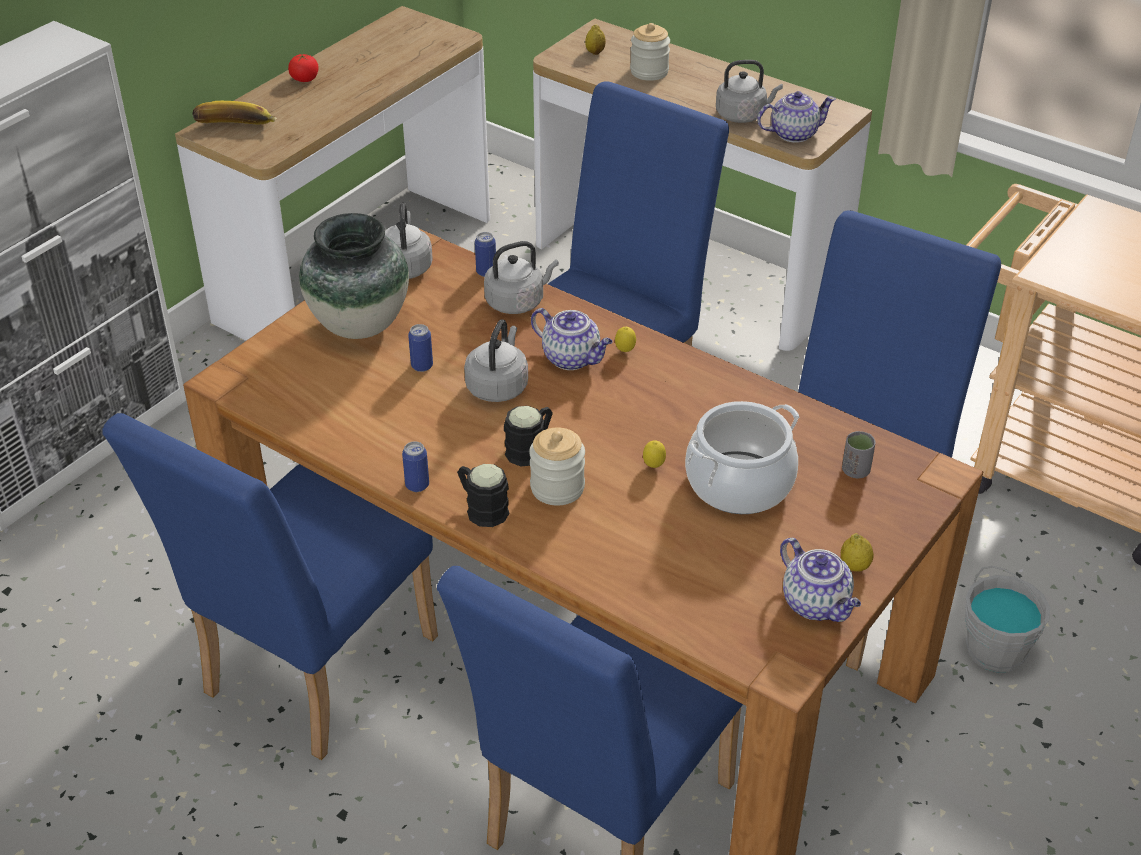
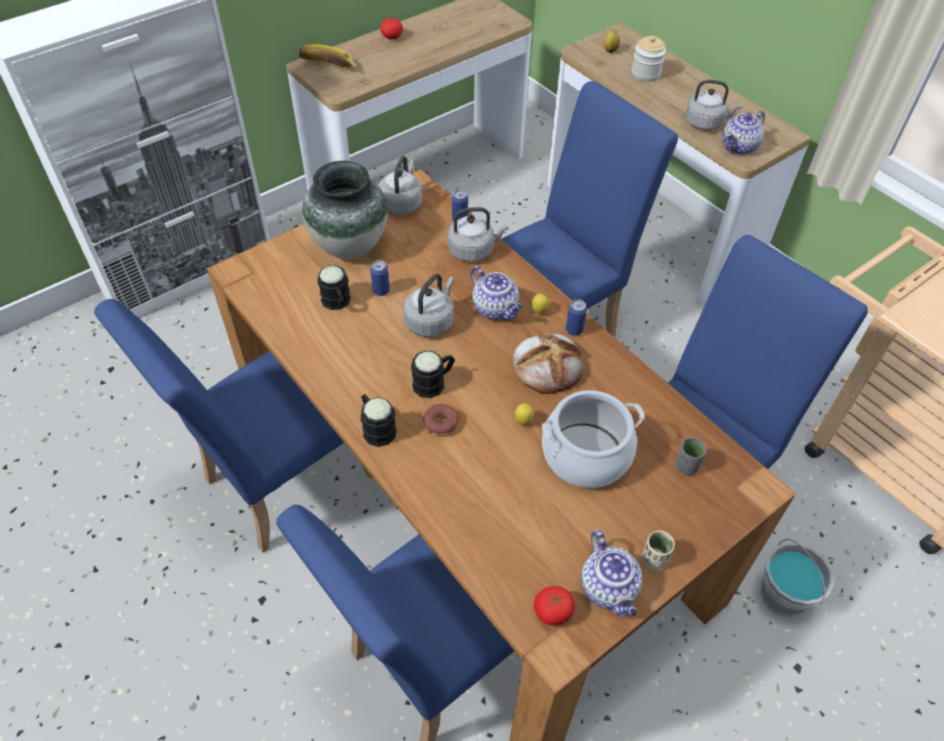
camera: 15 degrees right, 10 degrees up
can [402,442,429,492] -> can moved to [566,299,587,336]
jar [529,428,585,505] -> donut [423,404,459,435]
teapot [757,91,836,143] -> teapot turned 135 degrees clockwise [722,111,765,155]
lemon [841,533,874,572] -> beige cup [642,531,675,571]
none -> black mug [317,265,351,310]
none -> bread [513,333,584,394]
none -> tomato [534,586,575,625]

